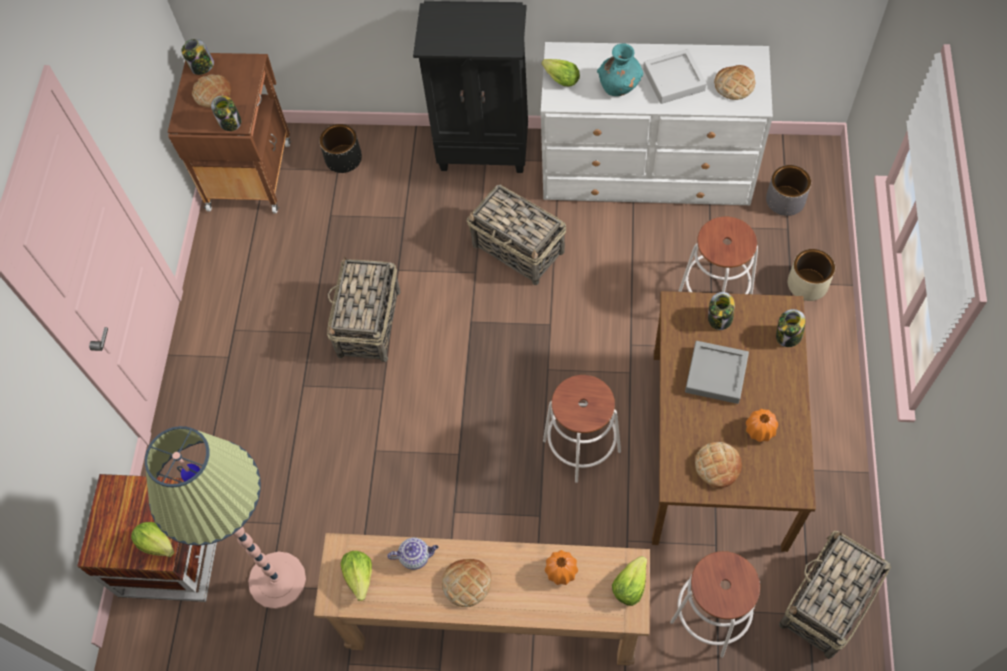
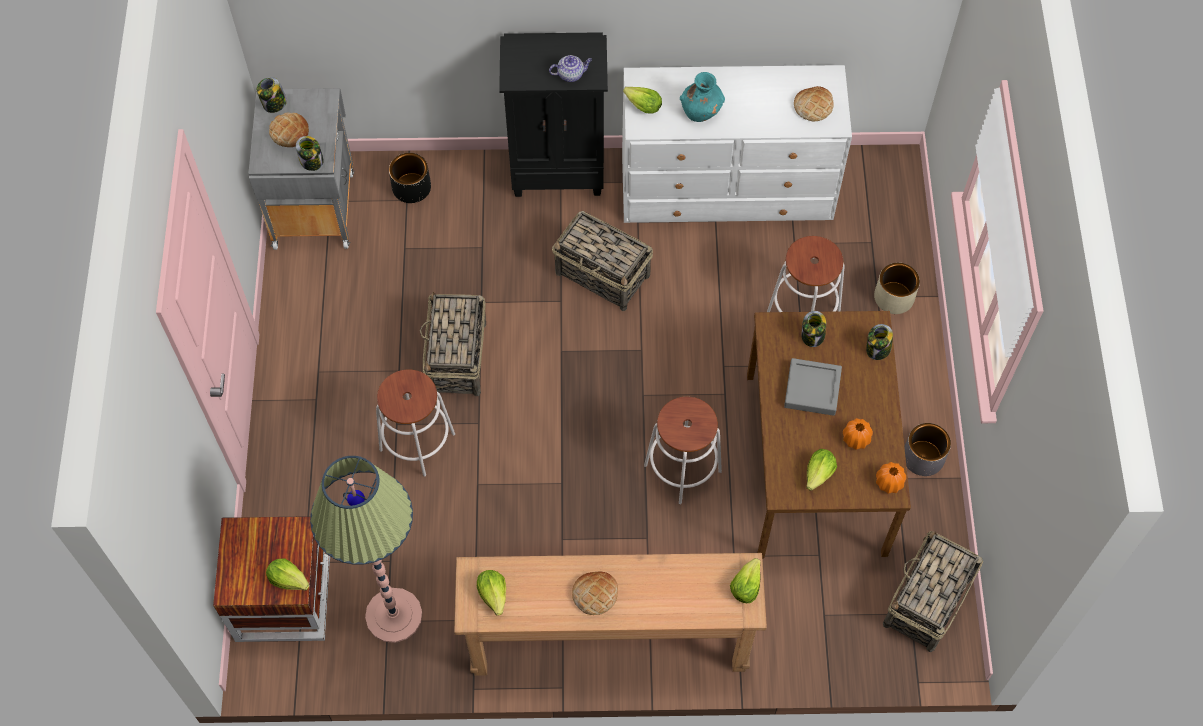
camera: 10 degrees left, 0 degrees up
brown cart [168,53,292,213] -> grey cart [248,88,355,250]
teapot [387,538,439,570] -> teapot moved to [549,55,592,82]
orange vase [545,550,578,585] -> orange vase moved to [876,462,906,494]
grey tray [643,49,707,104] -> none
white stool [670,551,760,658] -> white stool moved to [376,370,455,477]
bread [695,442,742,488] -> lettuce [806,449,837,491]
grey planter [766,165,811,216] -> grey planter moved to [904,423,951,476]

